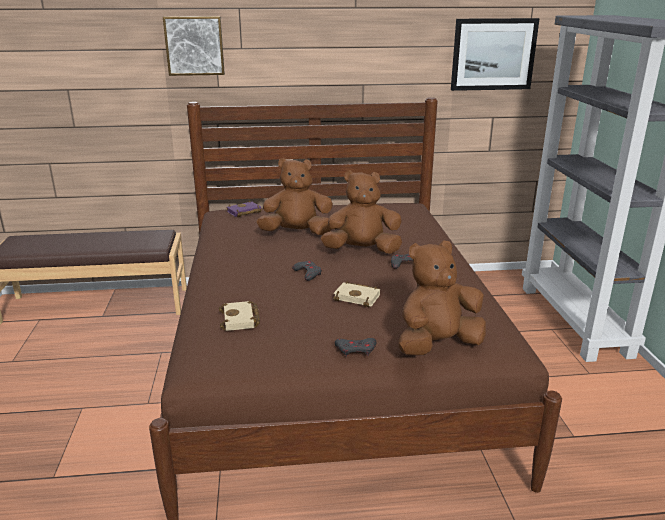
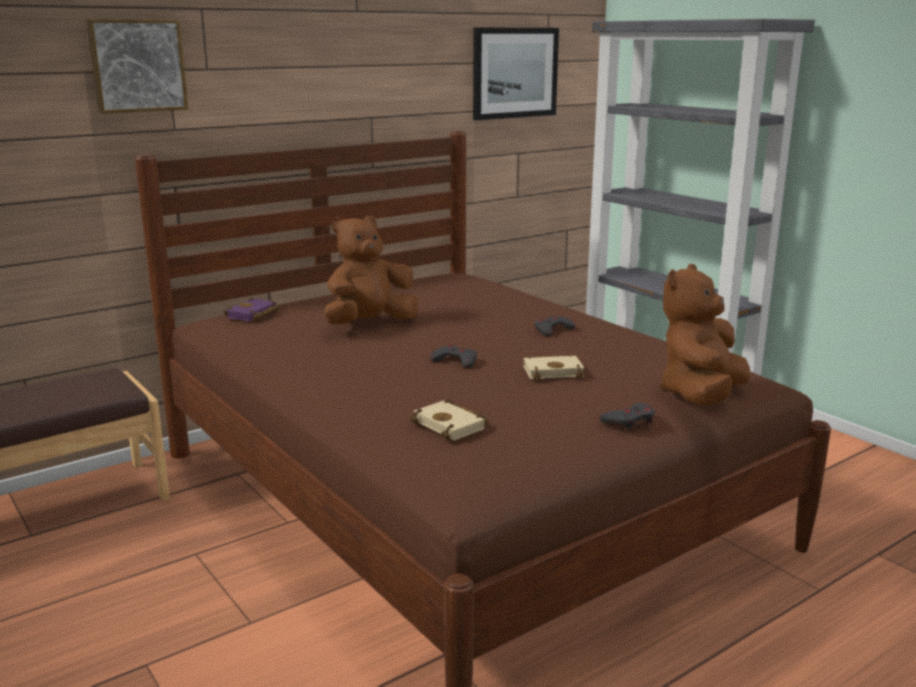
camera: 30 degrees left, 5 degrees down
brown plush toy [321,170,402,254] -> none

